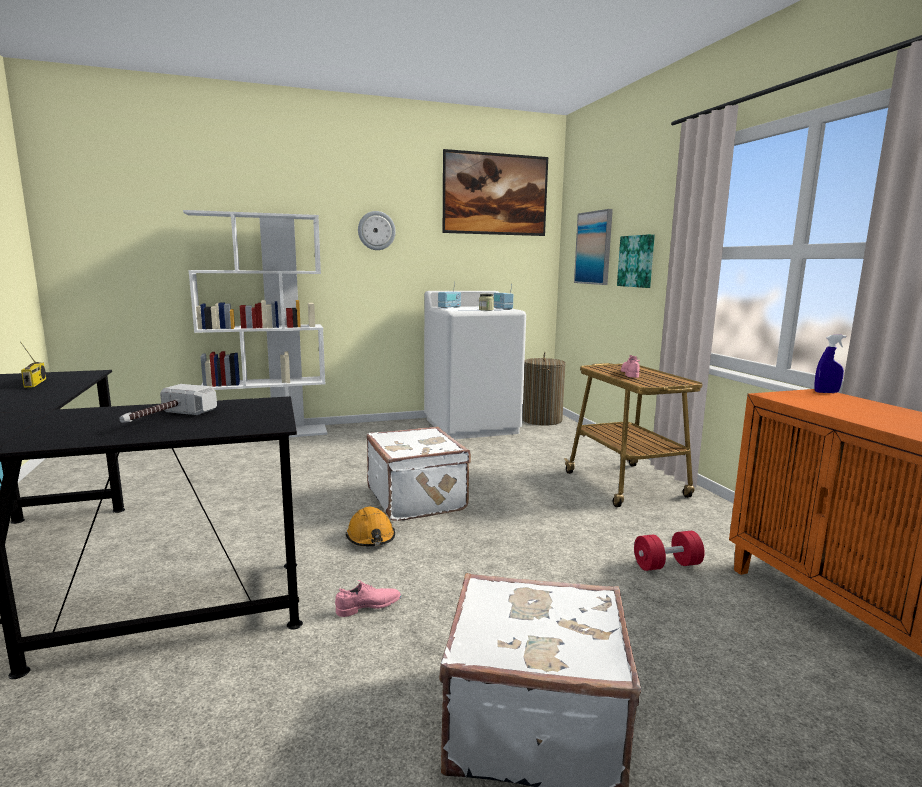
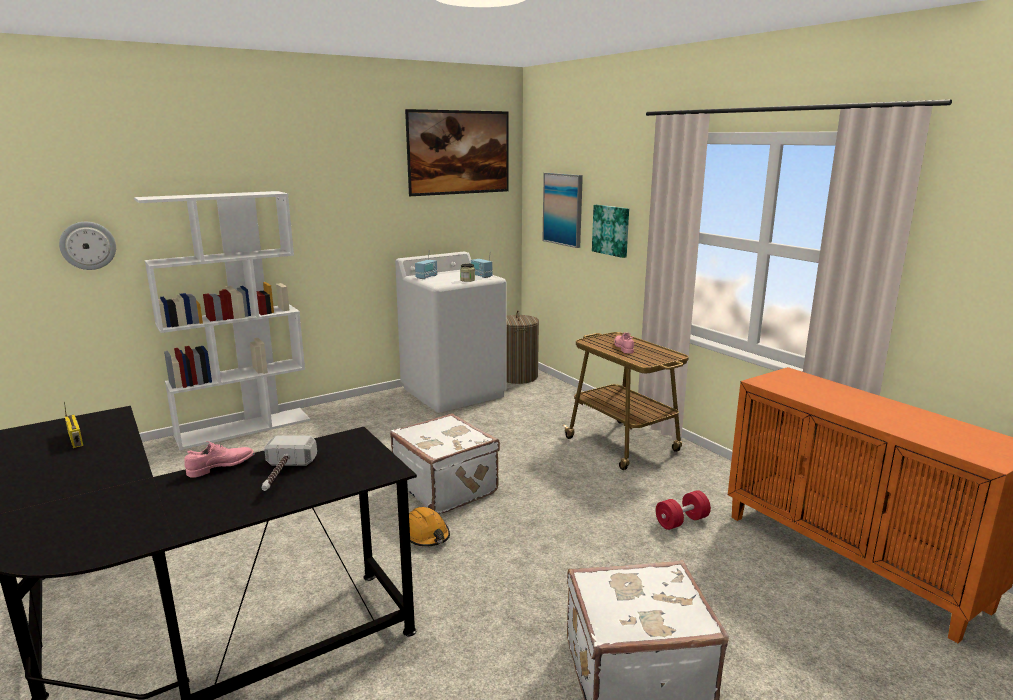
camera: 15 degrees left, 5 degrees up
pink shoe [335,580,401,617] -> pink shoe moved to [184,441,254,478]
wall clock [358,211,396,250] -> wall clock moved to [59,222,116,270]
blue spray bottle [814,335,846,393] -> none

